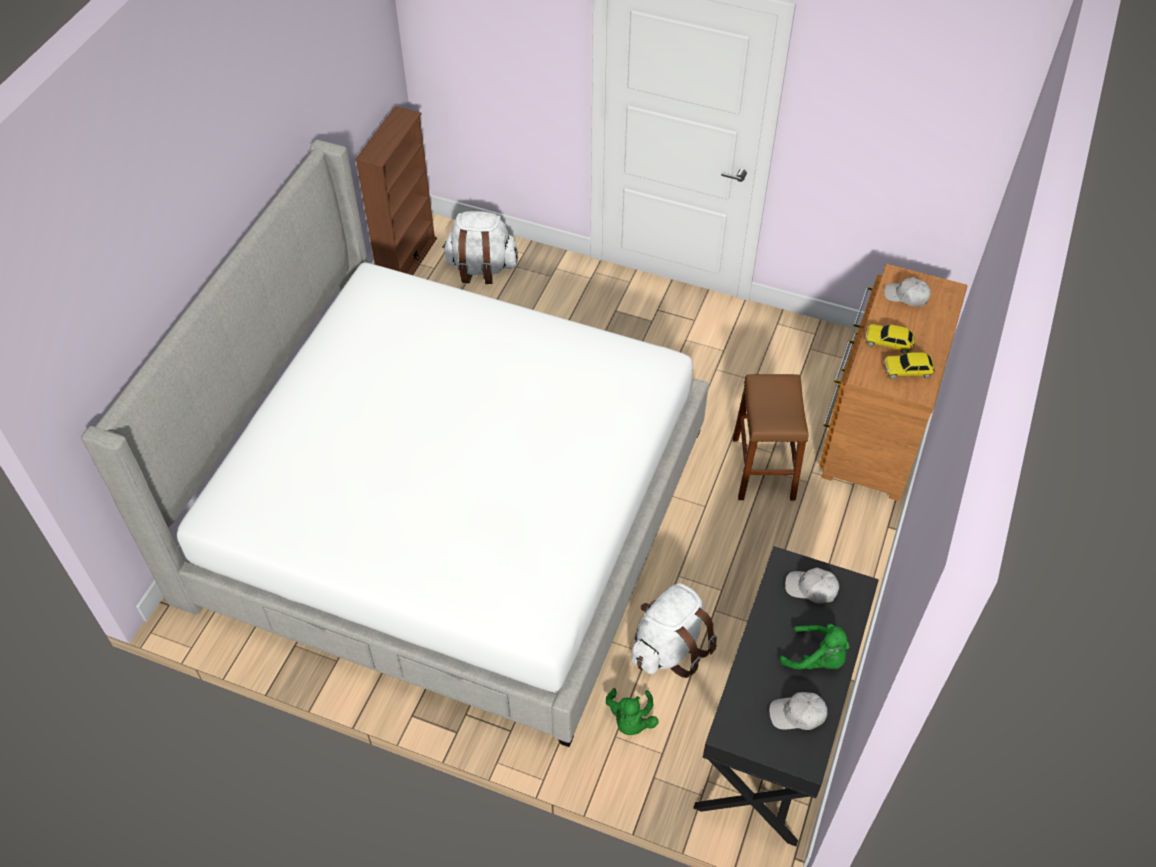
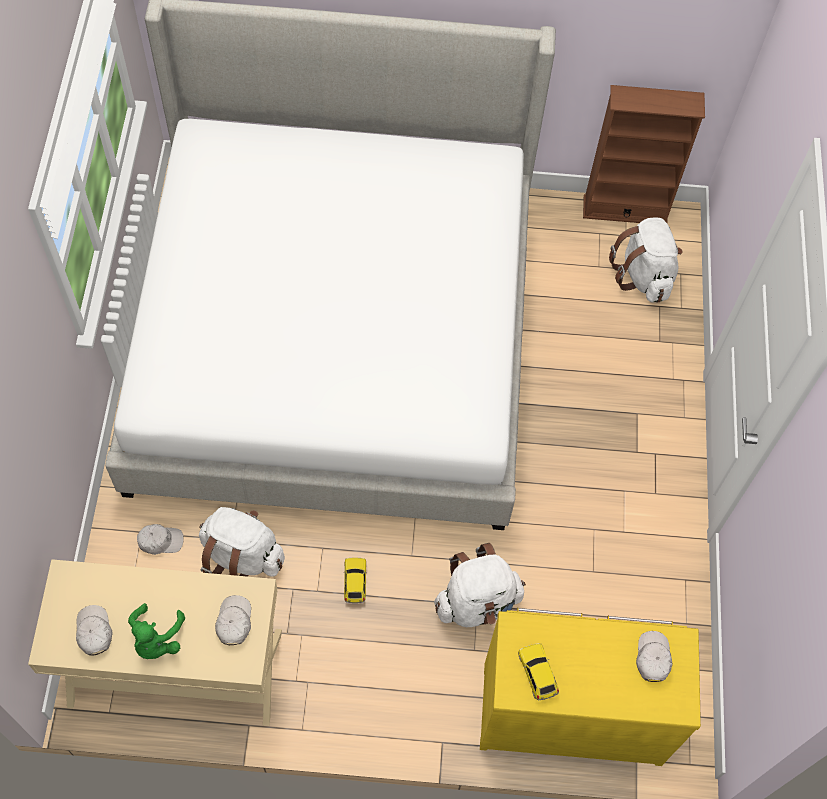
camera: 70 degrees right, 10 degrees up
green plush toy [606,688,659,735] -> white cap [137,524,184,555]
black desk [693,546,879,847] -> beige desk [28,559,282,726]
brown stool [733,374,808,500] -> white backpack [434,543,526,627]
brown dresser [819,264,967,501] -> yellow dresser [480,608,701,766]
toy car [866,324,915,354] -> toy car moved to [344,558,366,603]

